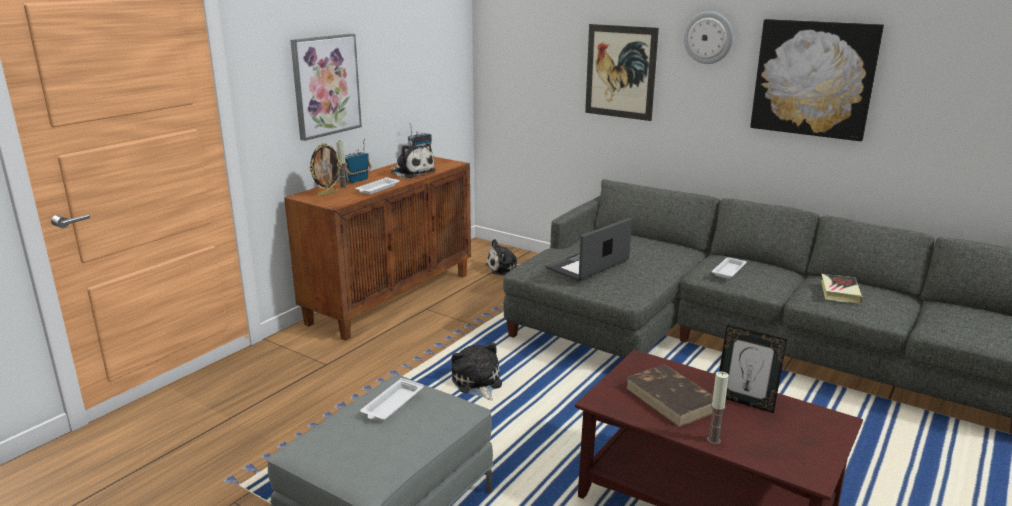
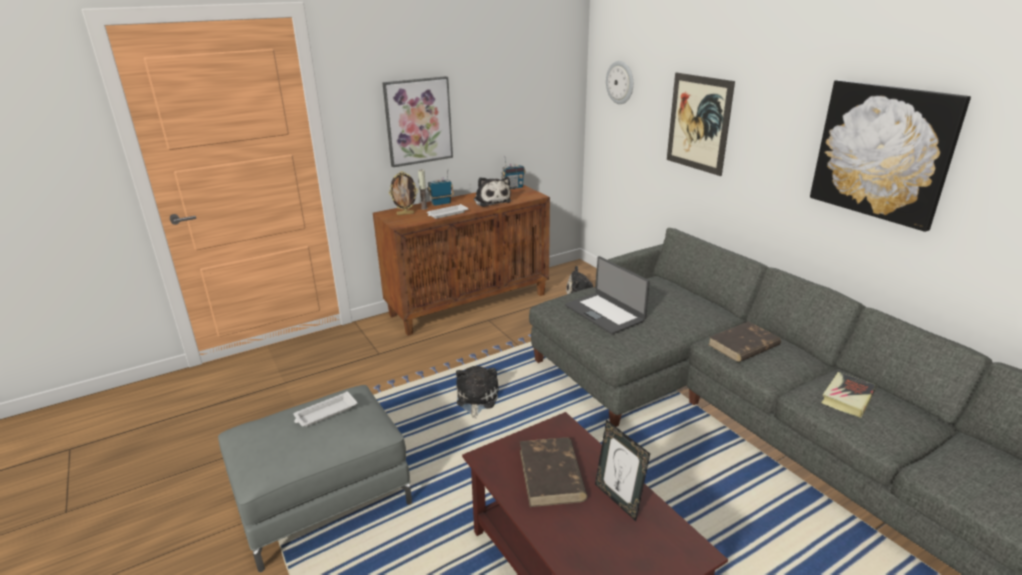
camera: 25 degrees right, 5 degrees up
laptop [546,218,632,281] -> laptop turned 105 degrees counterclockwise [565,256,650,335]
wall clock [684,11,733,64] -> wall clock moved to [606,61,633,104]
candle [707,372,729,445] -> none
white tray [711,257,747,279] -> brown book [708,321,781,362]

